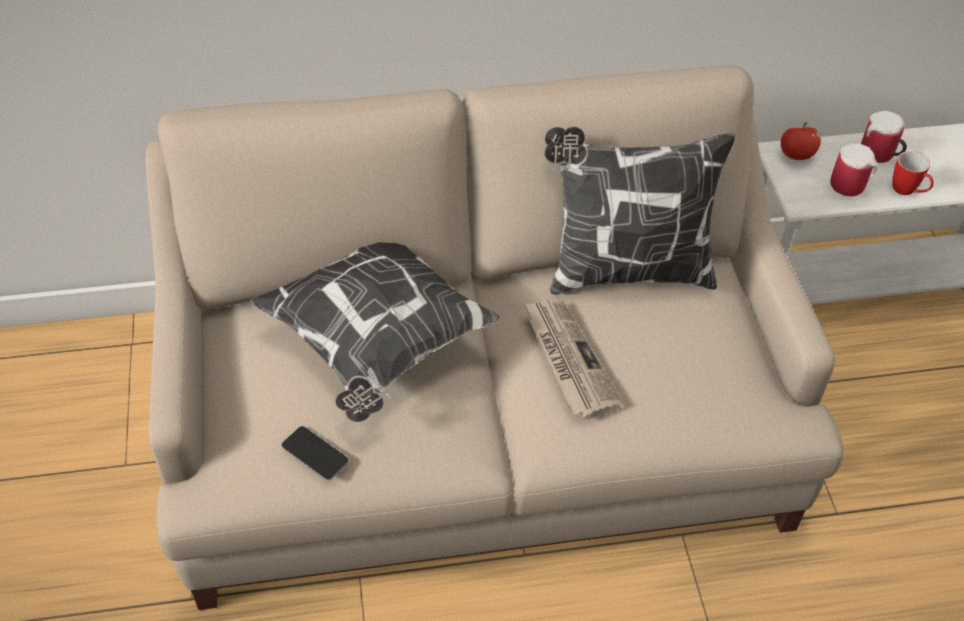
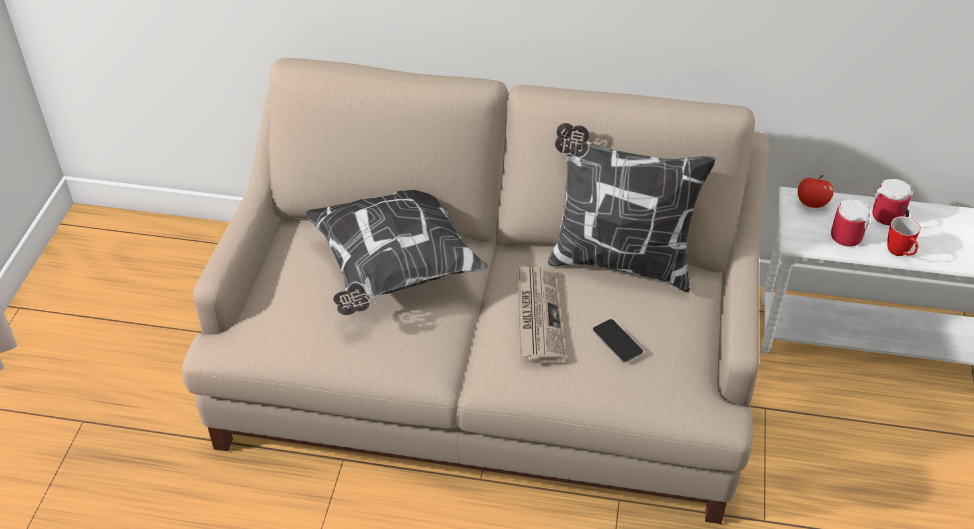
camera: 20 degrees right, 5 degrees down
phone [282,426,348,480] -> phone moved to [593,319,643,362]

